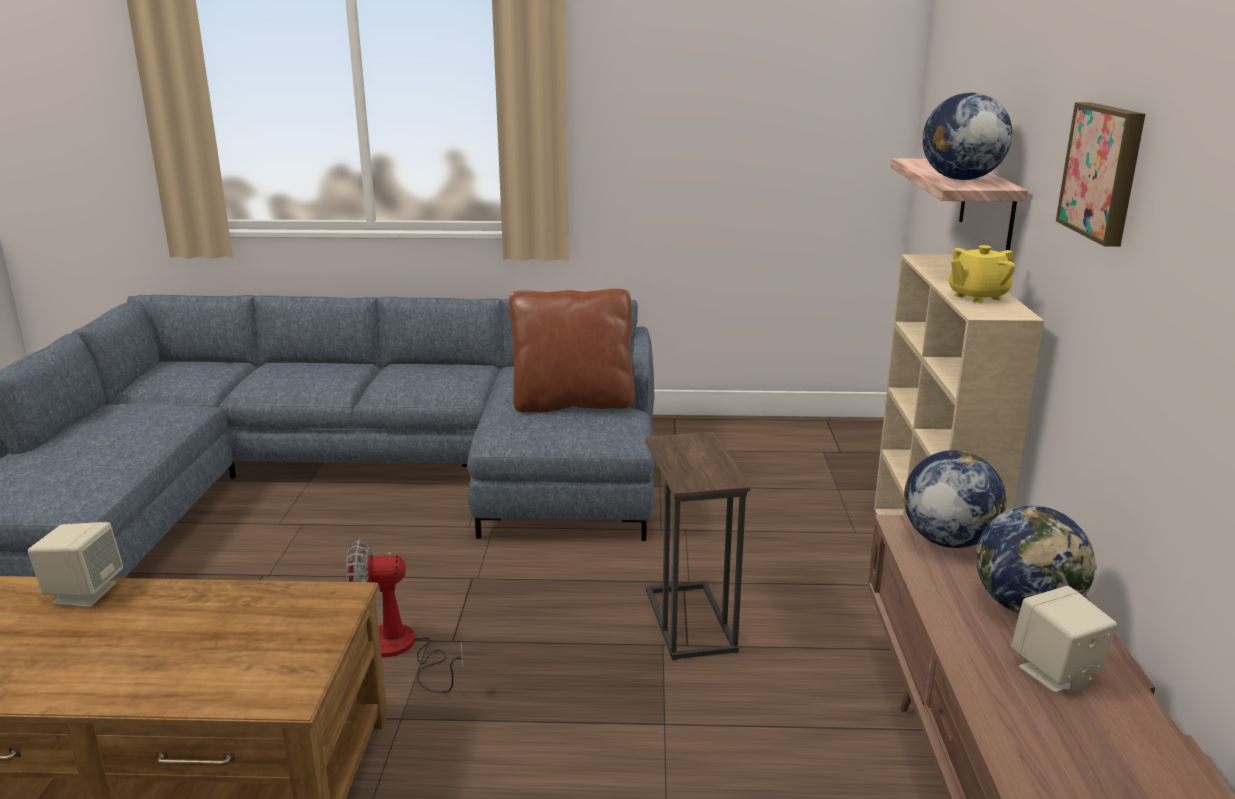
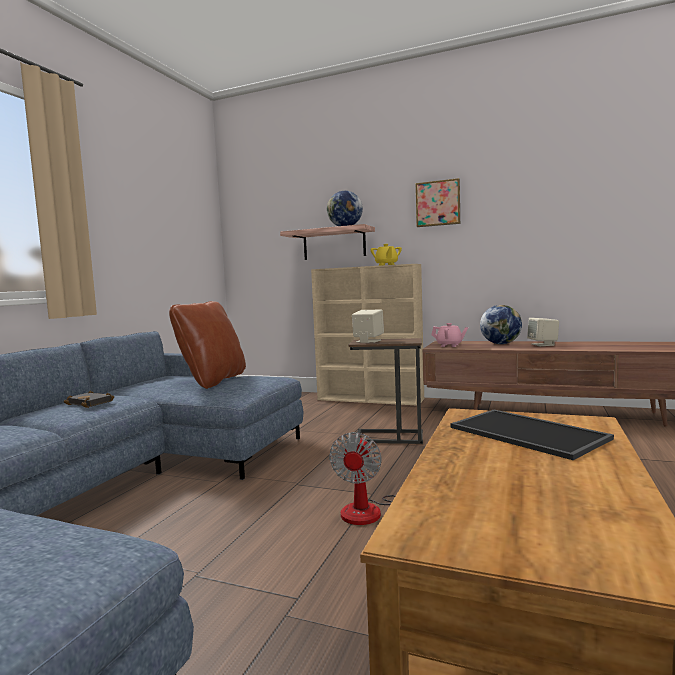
camera: 70 degrees left, 15 degrees down
beige speaker [28,522,123,608] -> beige speaker moved to [352,310,384,343]
globe [904,450,1007,548] -> pink teapot [431,323,468,347]
none -> black book [64,391,114,408]
none -> tray [450,410,614,460]

